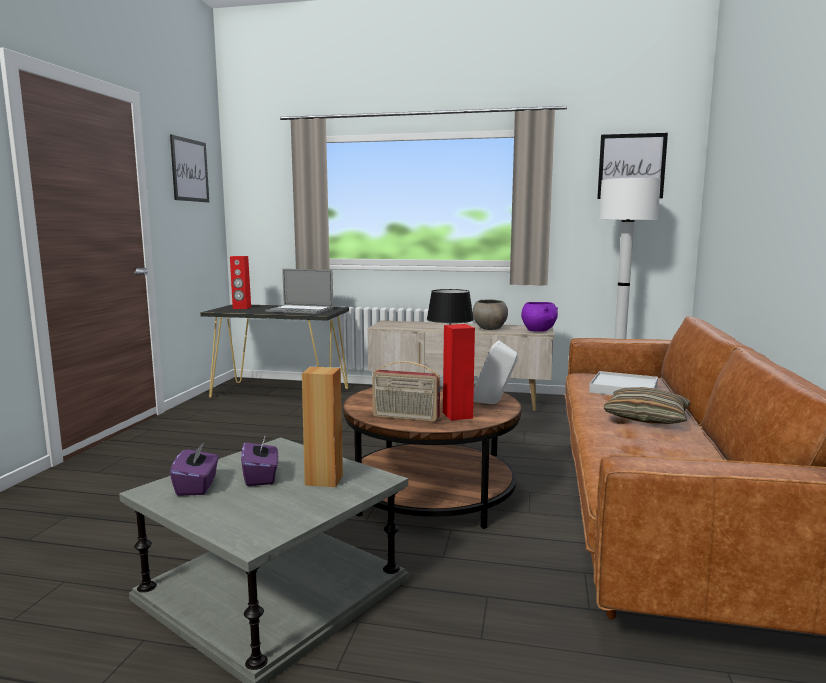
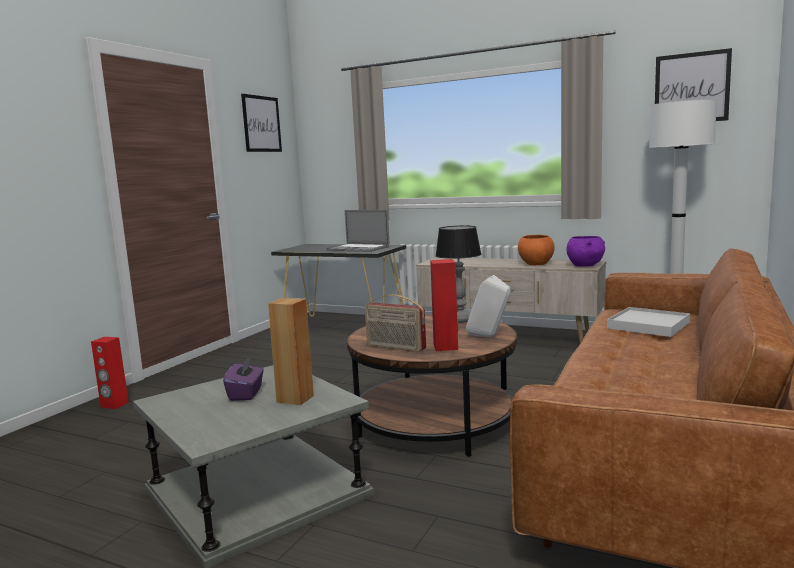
camera: 15 degrees right, 0 degrees up
purple tissue box [170,442,219,496] -> none
red speaker [230,256,251,309] -> red speaker moved to [91,337,129,409]
grey bowl [473,299,508,330] -> orange bowl [518,235,555,265]
pillow [604,387,690,424] -> none

